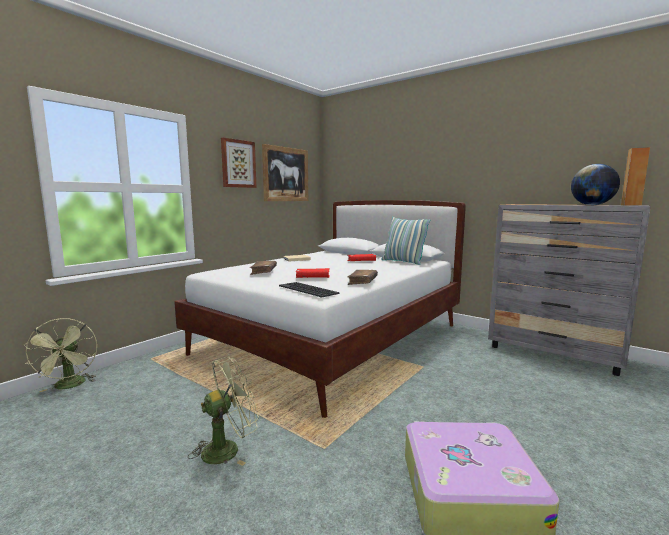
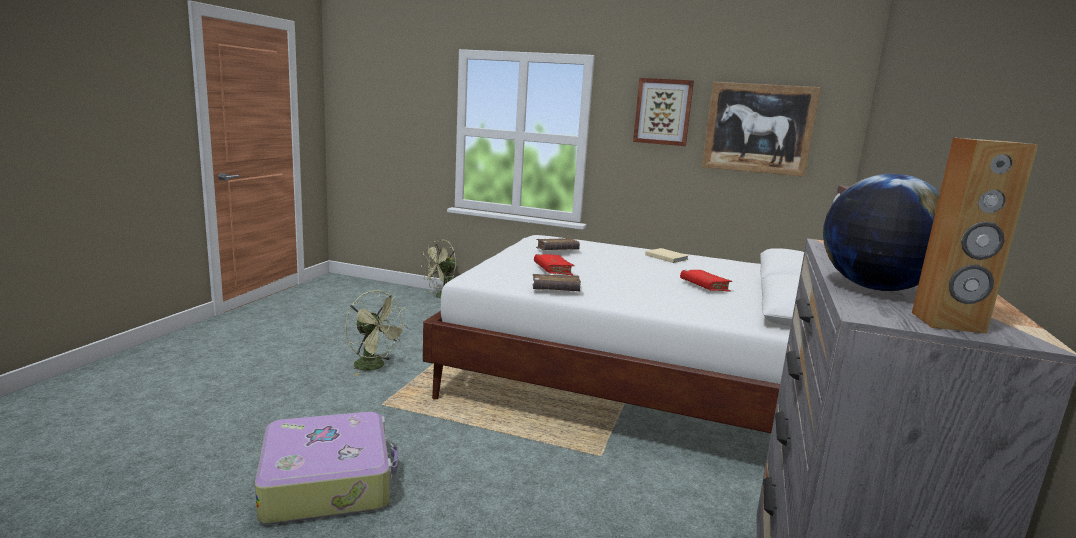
camera: 70 degrees right, 5 degrees up
keyboard [279,282,339,298] -> none
pillow [381,217,430,265] -> none

